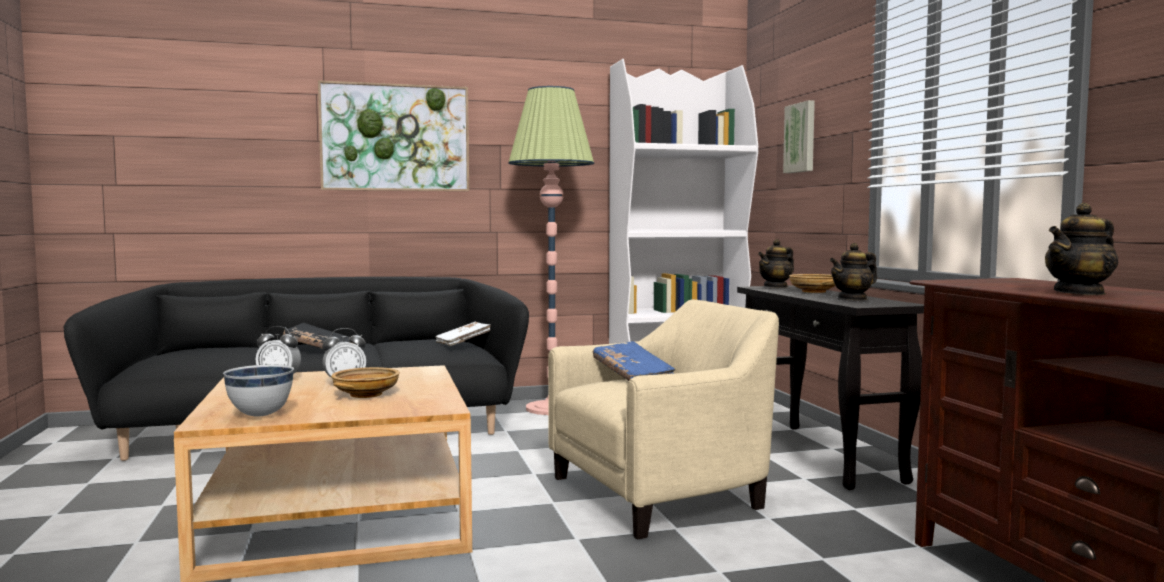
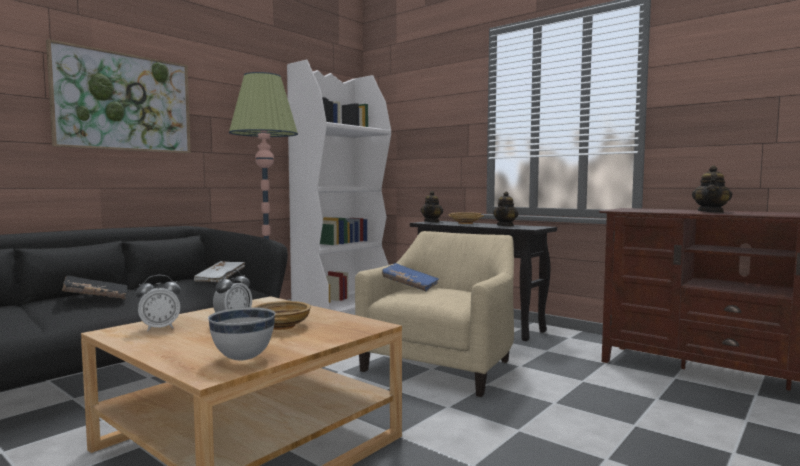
camera: 35 degrees left, 0 degrees up
picture [783,100,815,173] -> none

